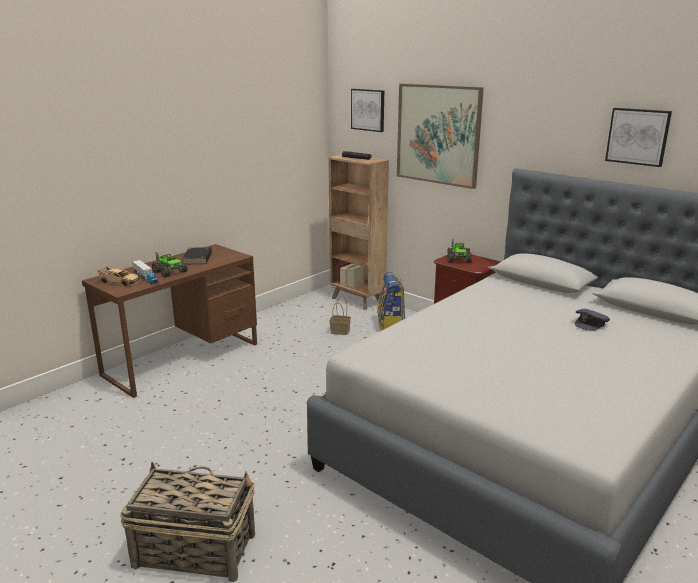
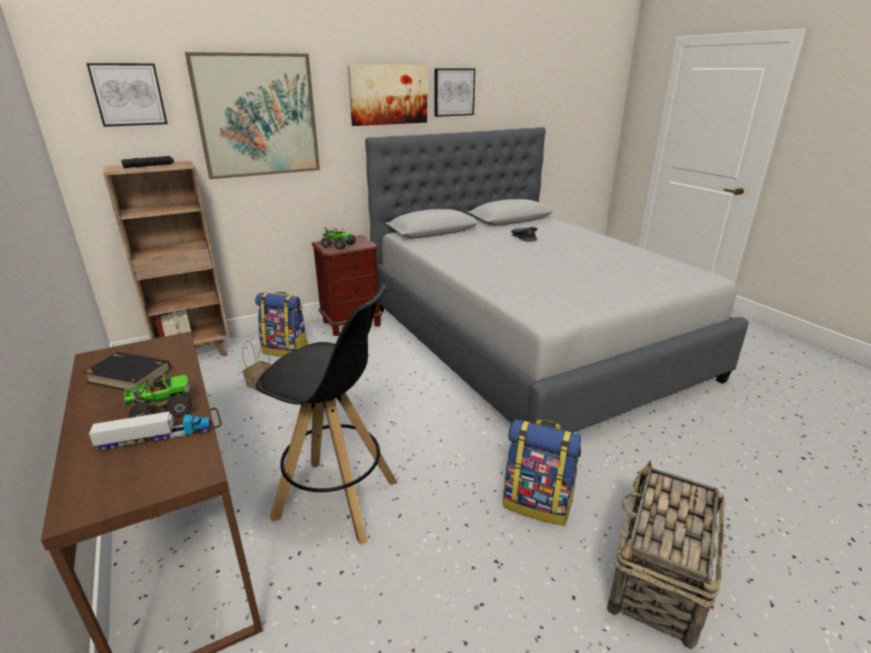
camera: 70 degrees left, 5 degrees up
beige toy car [97,266,140,286] -> none
none -> black stool [256,285,398,545]
none -> picture [348,65,427,126]
none -> backpack [503,419,581,525]

